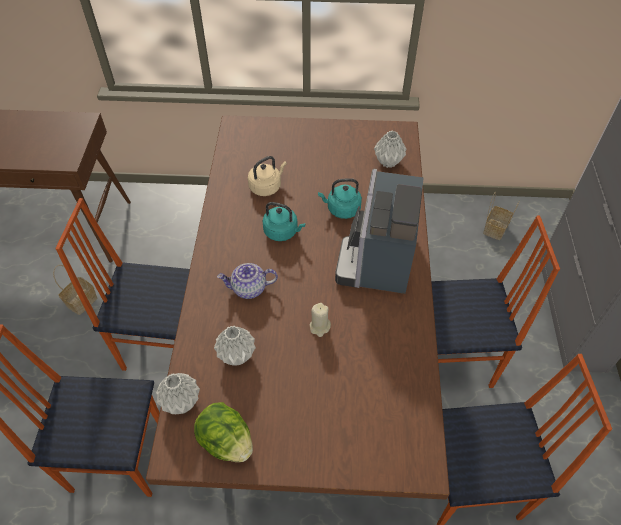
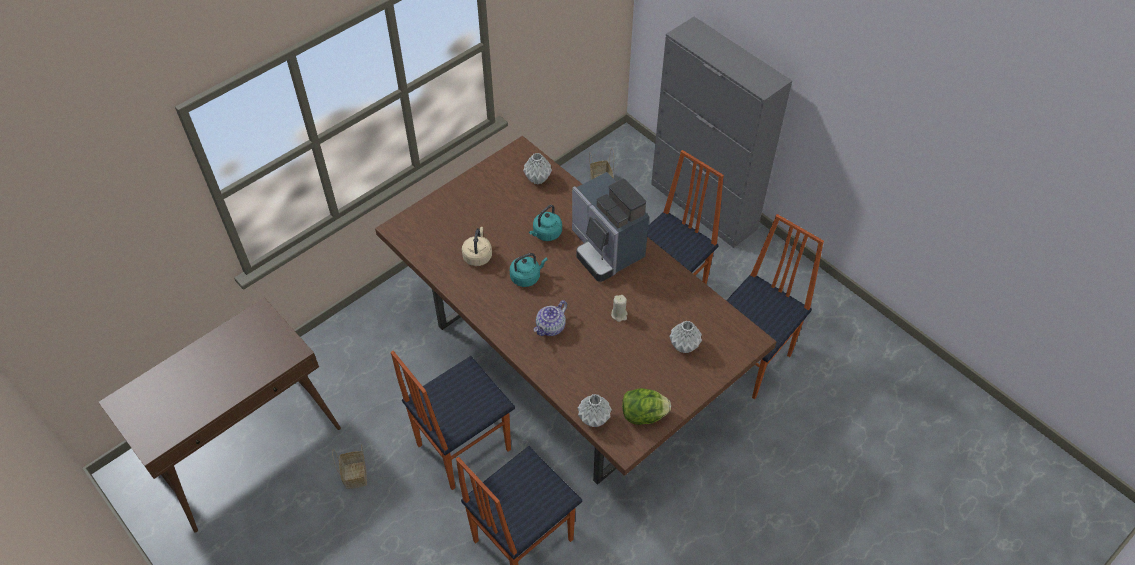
camera: 45 degrees left, 0 degrees up
grey vase [214,326,256,366] -> grey vase moved to [669,321,702,353]

